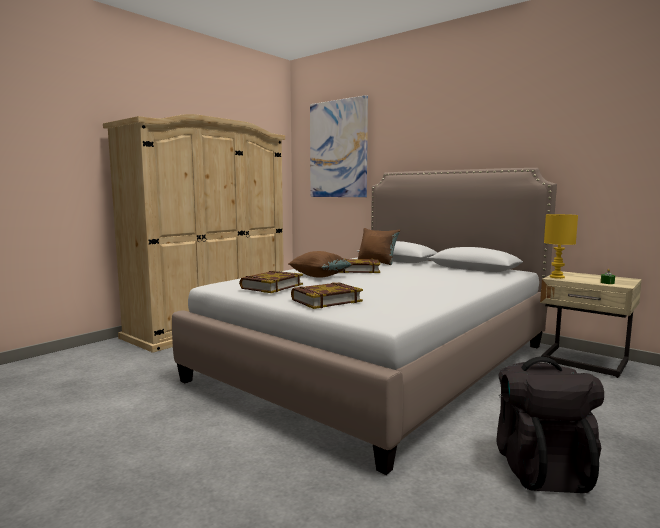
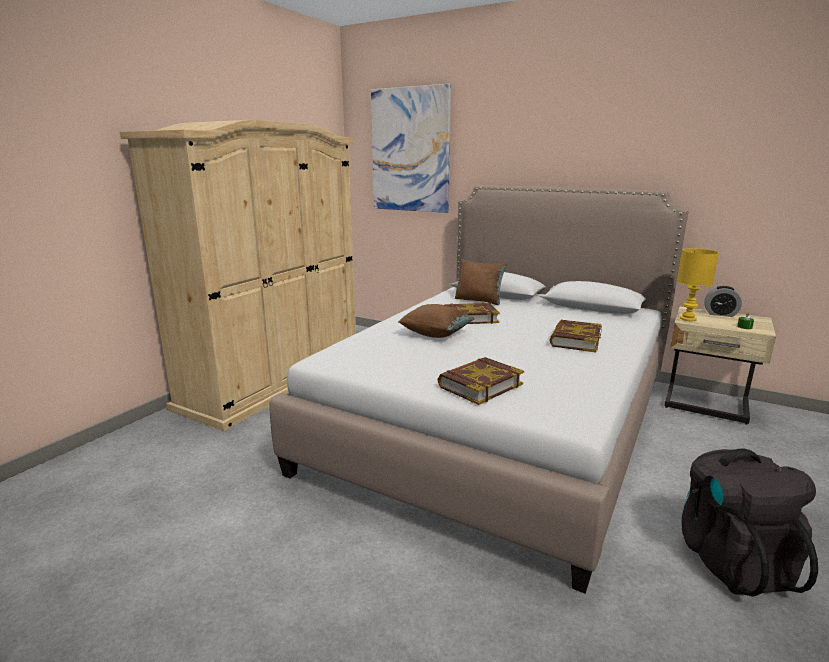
camera: 10 degrees left, 10 degrees up
book [239,271,303,293] -> book moved to [550,320,602,352]
none -> alarm clock [704,286,742,317]

